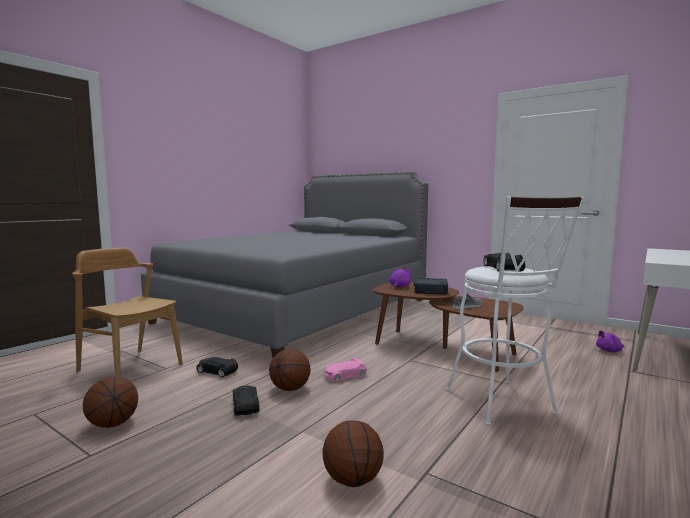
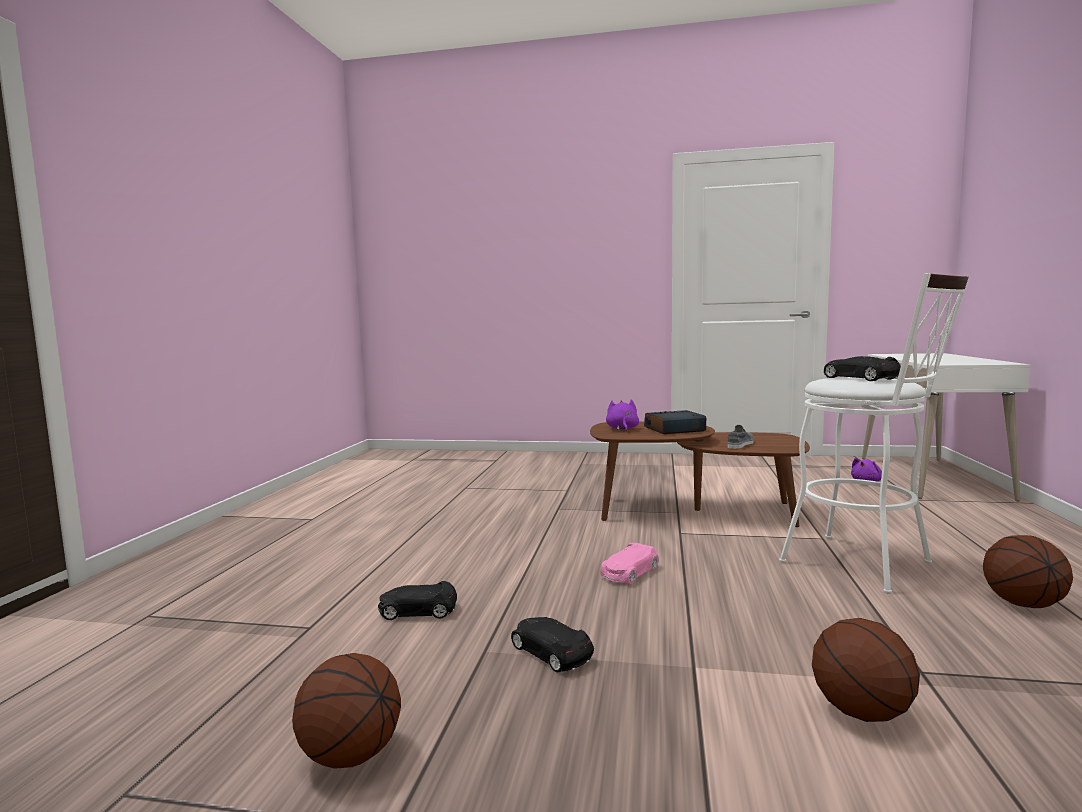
camera: 25 degrees left, 0 degrees up
brown chair [72,247,183,377] -> none
grey bed [141,172,428,358] -> none
basketball [269,349,311,391] -> basketball moved to [983,535,1073,608]

